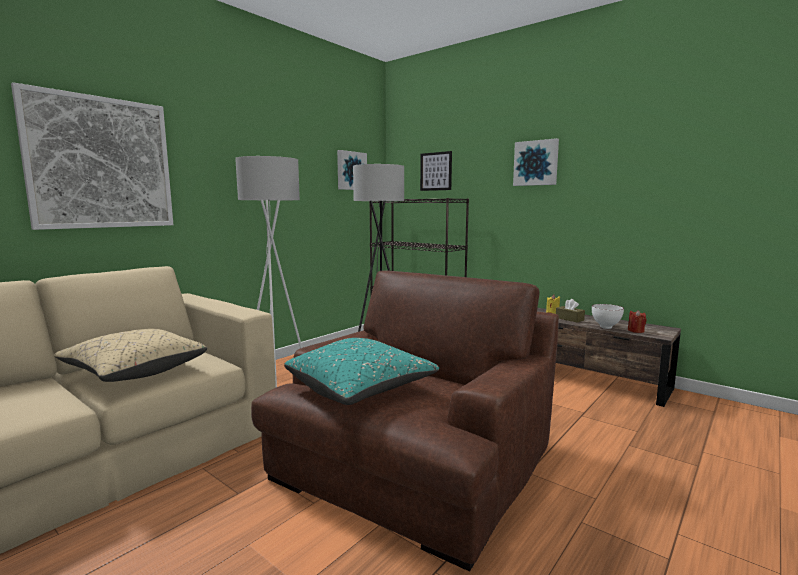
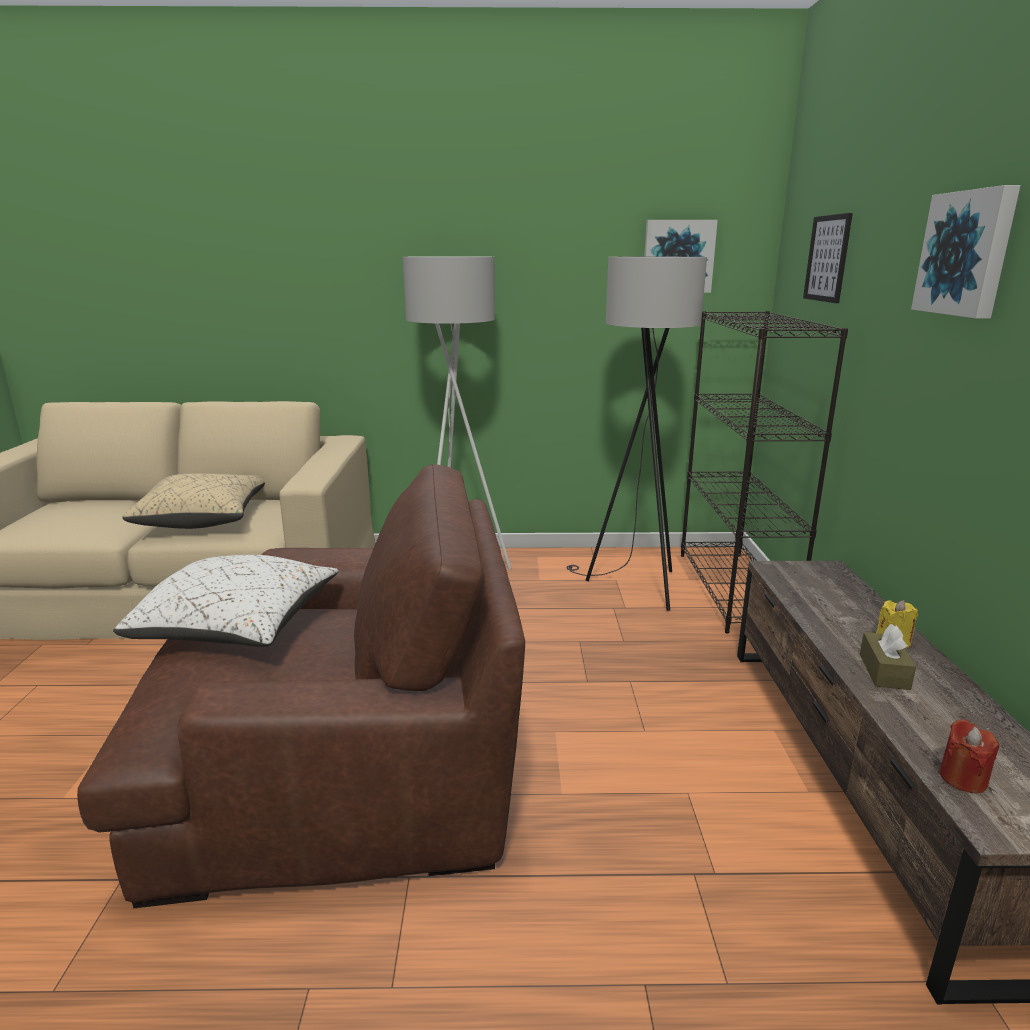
camera: 50 degrees right, 10 degrees up
picture [11,82,173,230] -> none
turquoise pillow [284,338,439,405] -> white pillow [113,555,339,647]
white bowl [592,304,624,329] -> none

